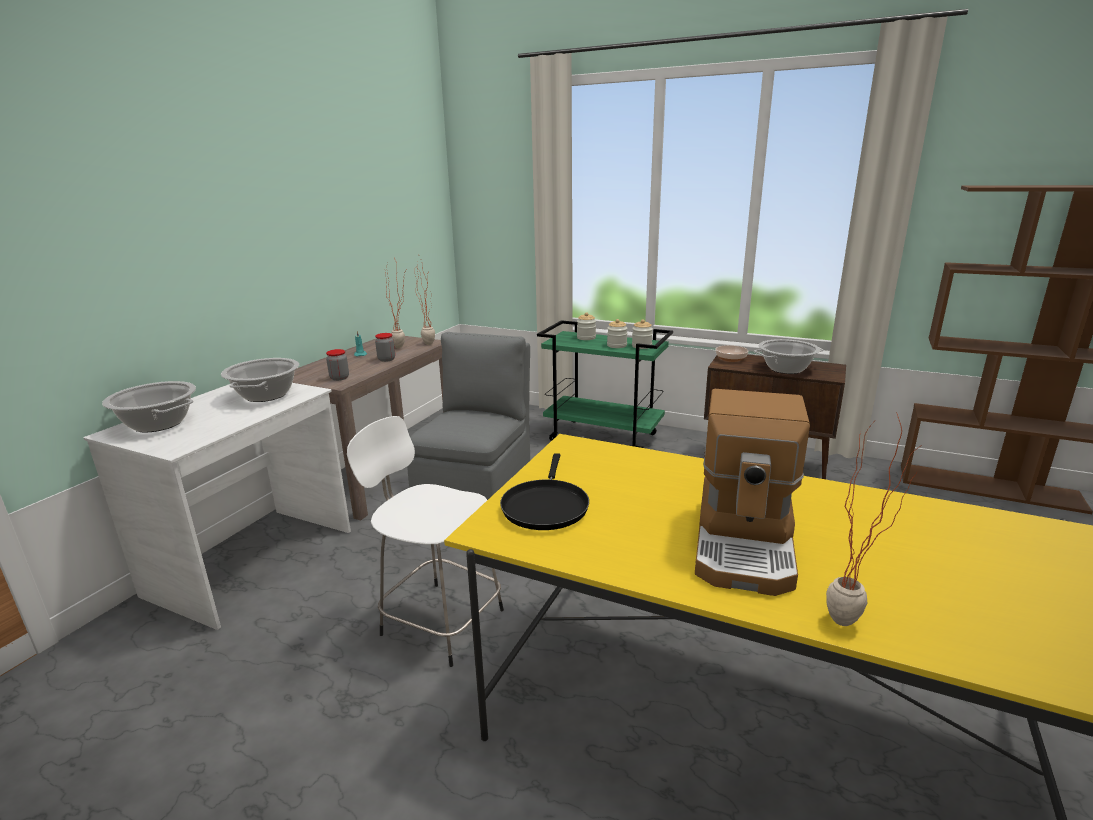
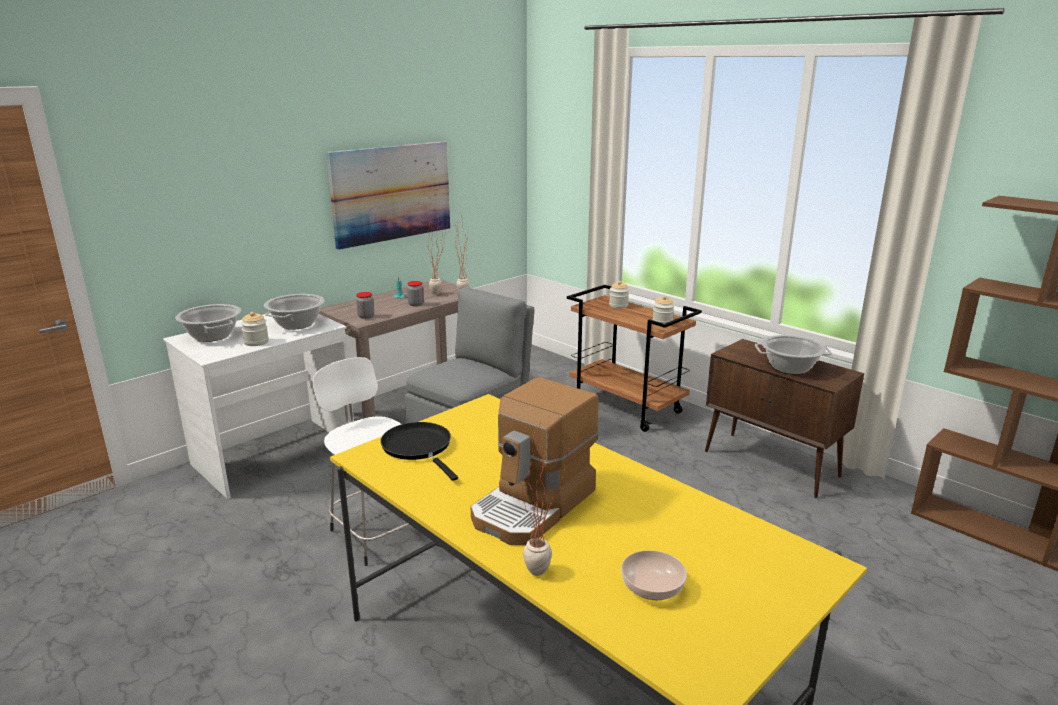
camera: 20 degrees right, 0 degrees up
black frying pan [500,453,589,530] -> black frying pan turned 120 degrees clockwise [380,422,458,481]
green cart [537,320,673,448] -> brown cart [567,285,702,432]
jar [607,319,628,348] -> jar moved to [241,312,269,346]
bowl [716,345,748,362] -> bowl moved to [621,550,687,600]
none -> picture [326,141,450,250]

